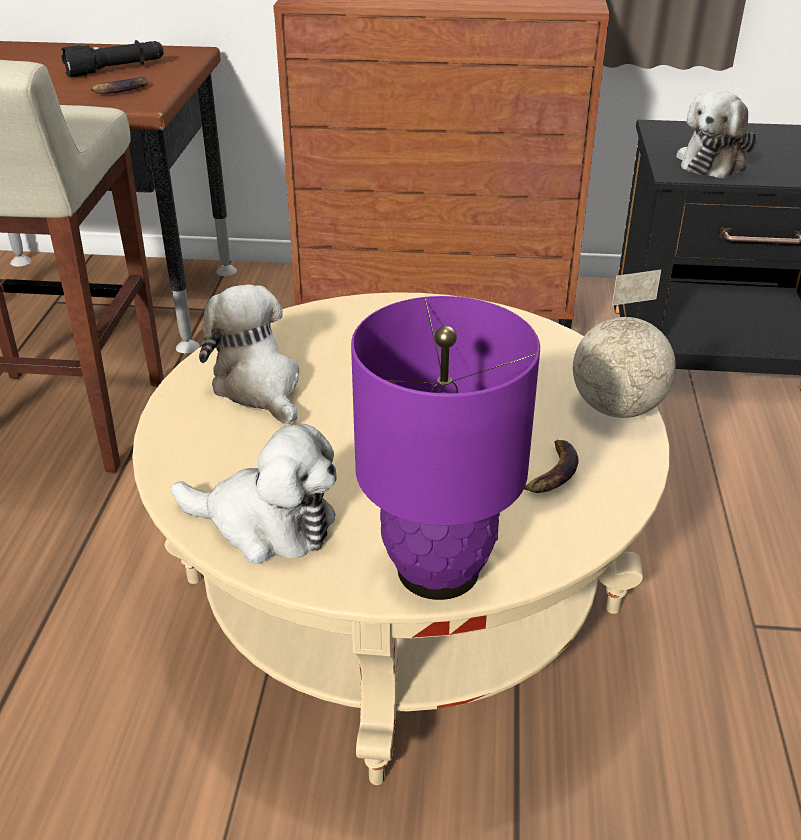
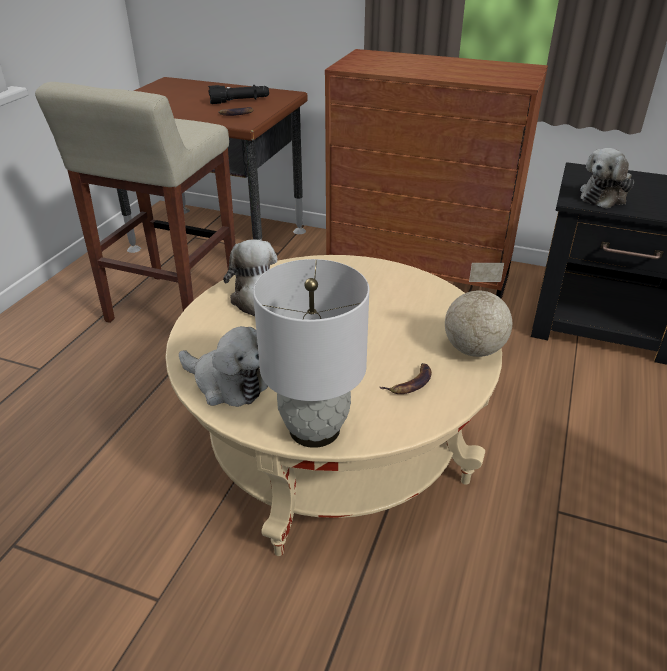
camera: 15 degrees right, 0 degrees up
purple table lamp [351,296,540,600] -> white table lamp [253,259,369,448]

